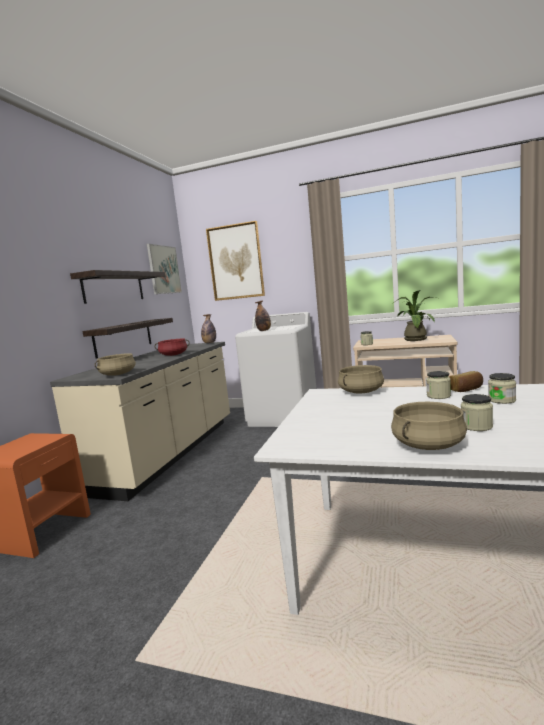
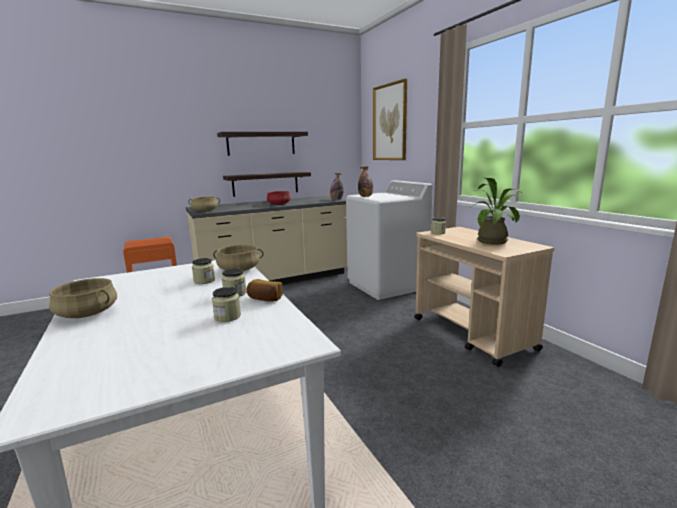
camera: 45 degrees right, 5 degrees up
picture [147,244,182,294] -> none
jar [461,394,493,431] -> jar moved to [192,258,215,284]

